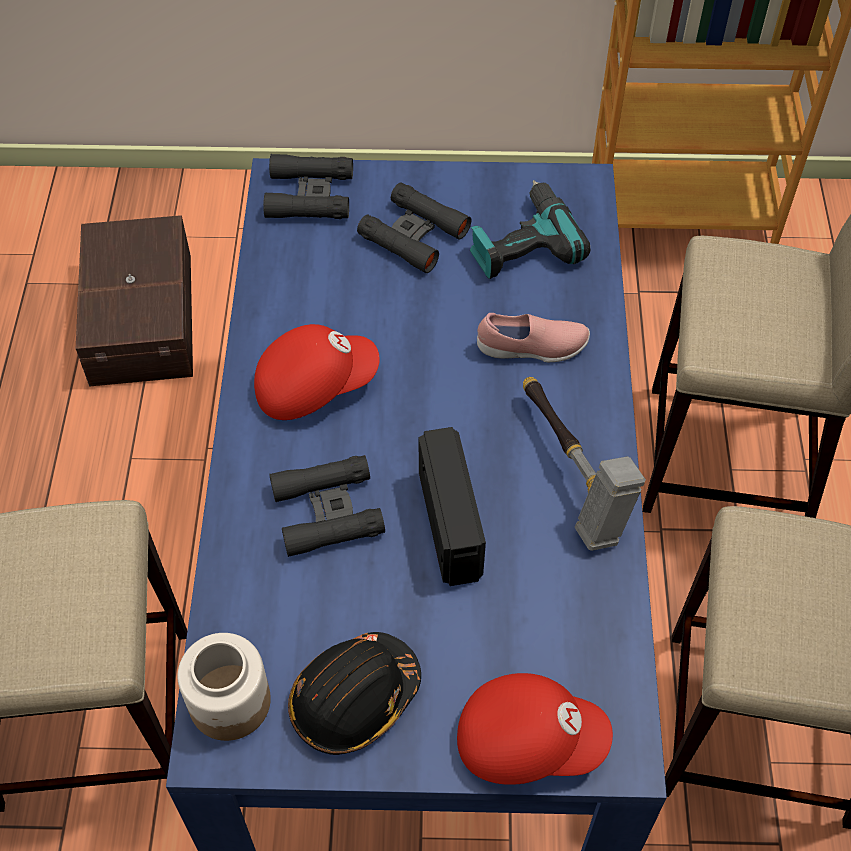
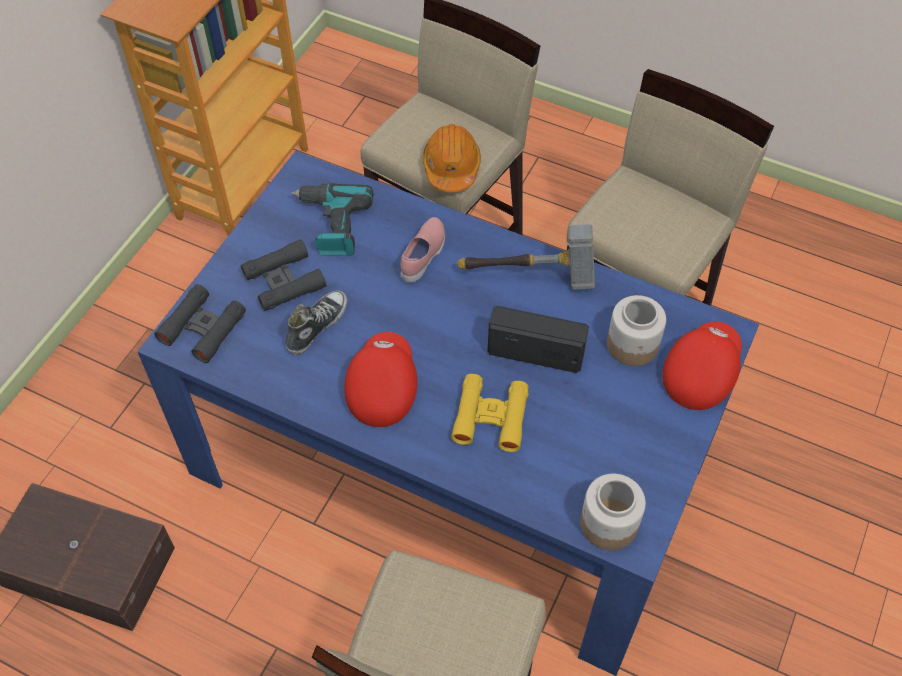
camera: 65 degrees left, 0 degrees up
black binoculars [269,455,385,557] -> yellow binoculars [451,374,529,452]
black hard hat [288,632,421,755] -> none
none -> shoe [286,290,347,355]
none -> orange hard hat [423,124,481,192]
none -> jar [607,295,666,366]

